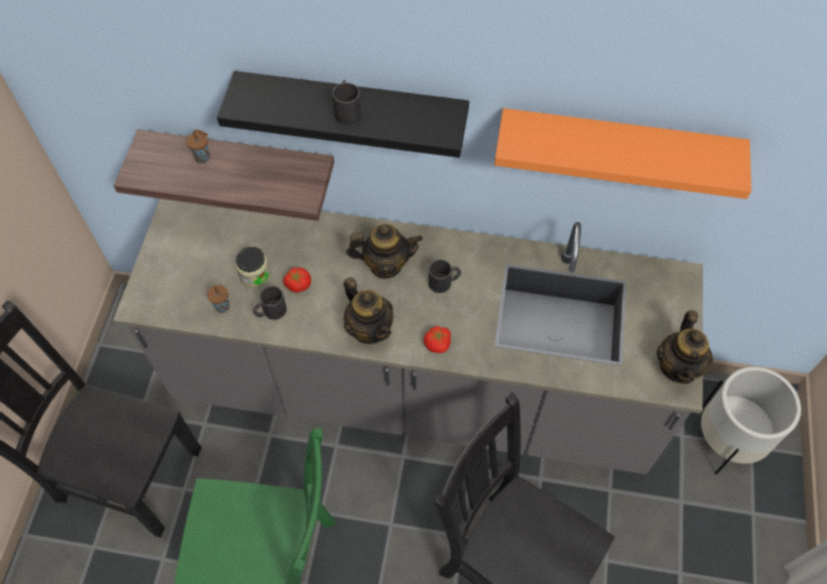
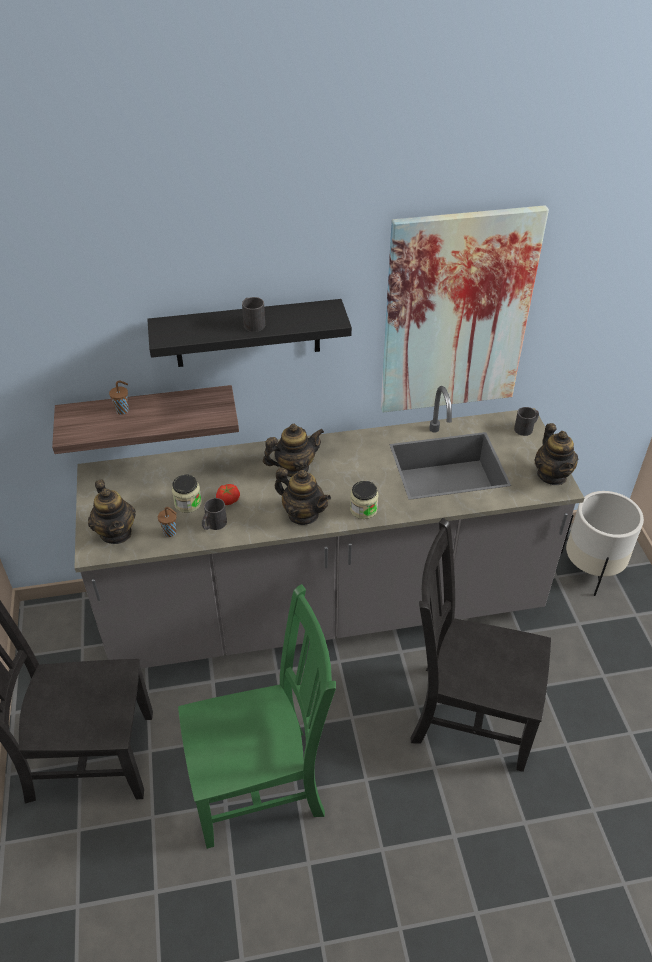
camera: 20 degrees left, 15 degrees down
tomato [424,326,451,353] -> jar [350,481,378,519]
black mug [428,259,461,293] -> black mug moved to [514,407,539,436]
orange shelf [494,108,752,199] -> picture [381,205,549,413]
none -> teapot [88,480,136,544]

